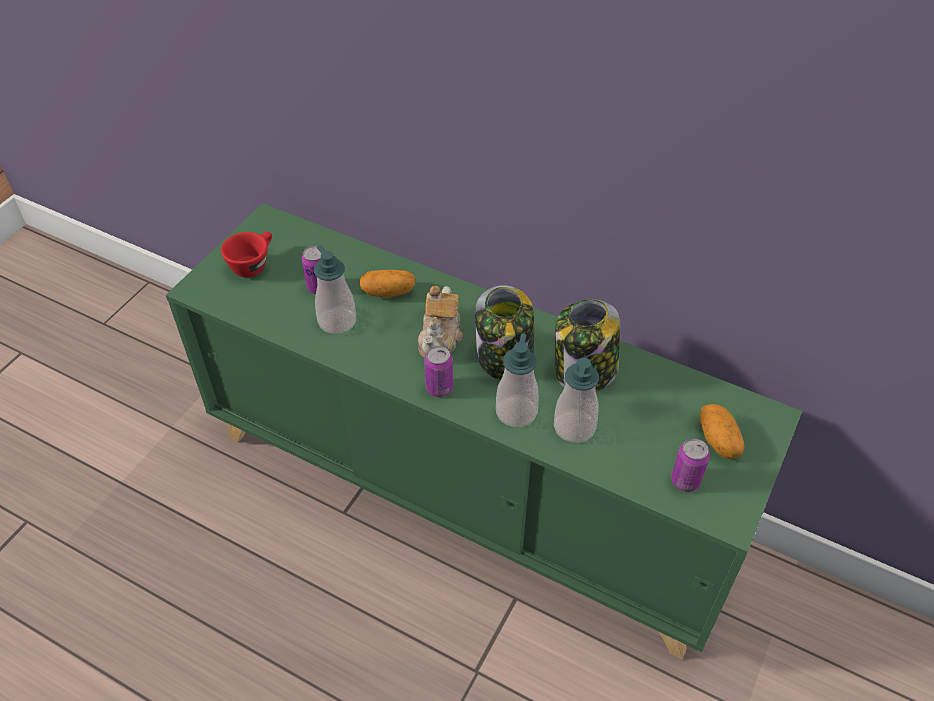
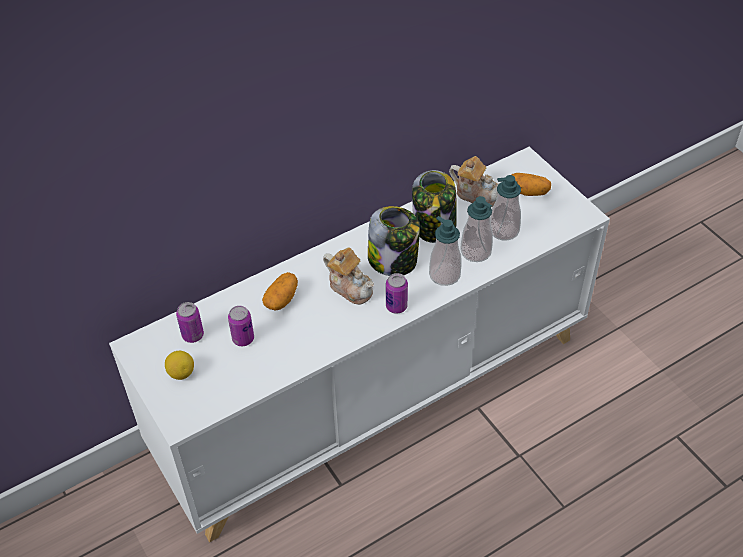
camera: 60 degrees left, 0 degrees up
green cabinet [166,203,802,659] -> white cabinet [109,147,610,542]
red cup [221,231,272,277] -> lemon [165,351,194,380]
soap dispenser [314,245,356,334] -> soap dispenser moved to [490,175,521,241]
can [671,439,710,492] -> can moved to [176,302,204,343]
none -> teapot [449,156,499,207]

